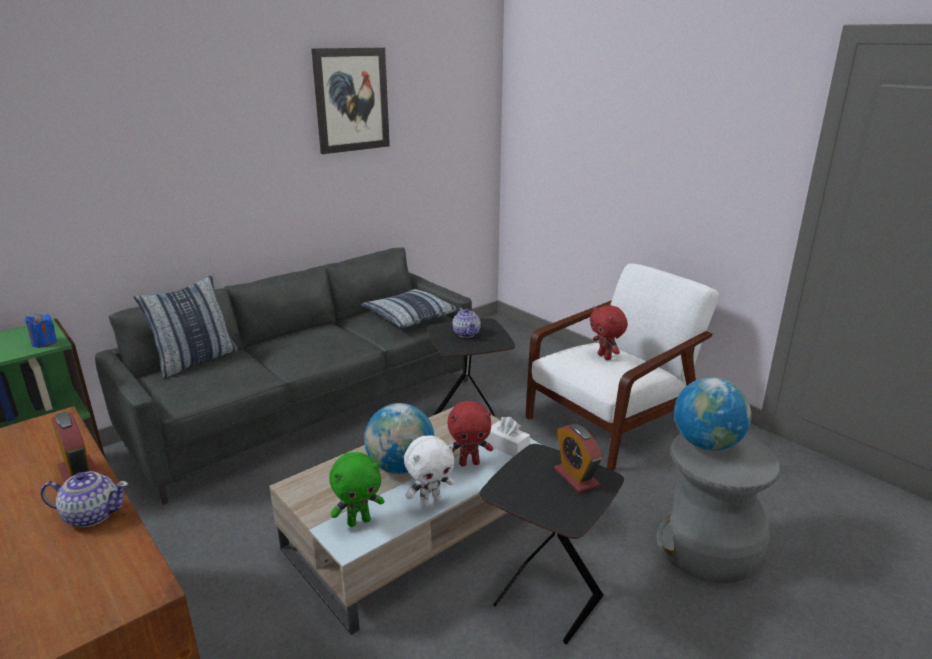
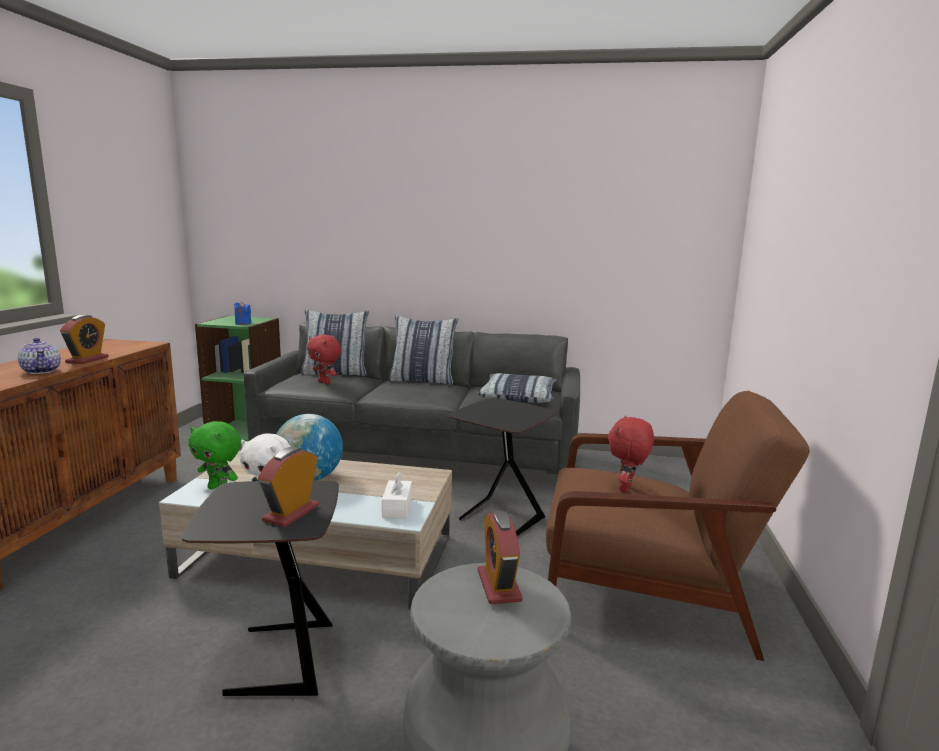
camera: 50 degrees right, 10 degrees down
picture [311,48,390,154] -> none
red plush toy [447,401,493,466] -> red plush toy moved to [307,335,341,384]
teapot [452,308,481,338] -> none
white armchair [525,263,719,471] -> brown armchair [546,391,810,661]
globe [674,377,751,451] -> alarm clock [478,511,523,604]
none -> pillow [389,315,458,385]

